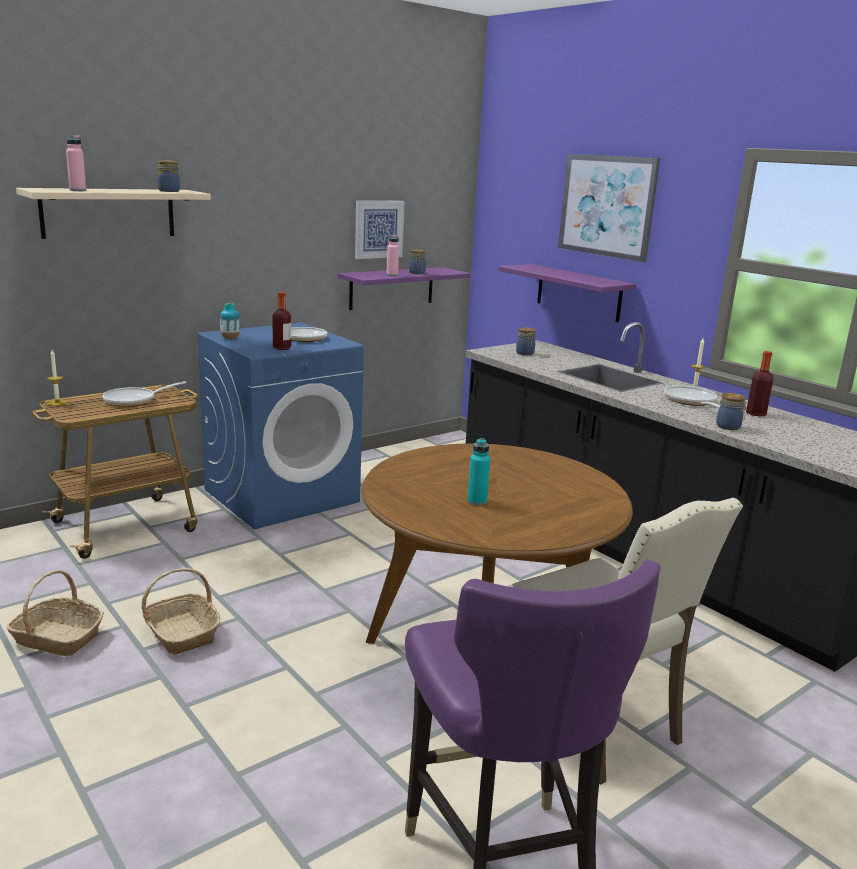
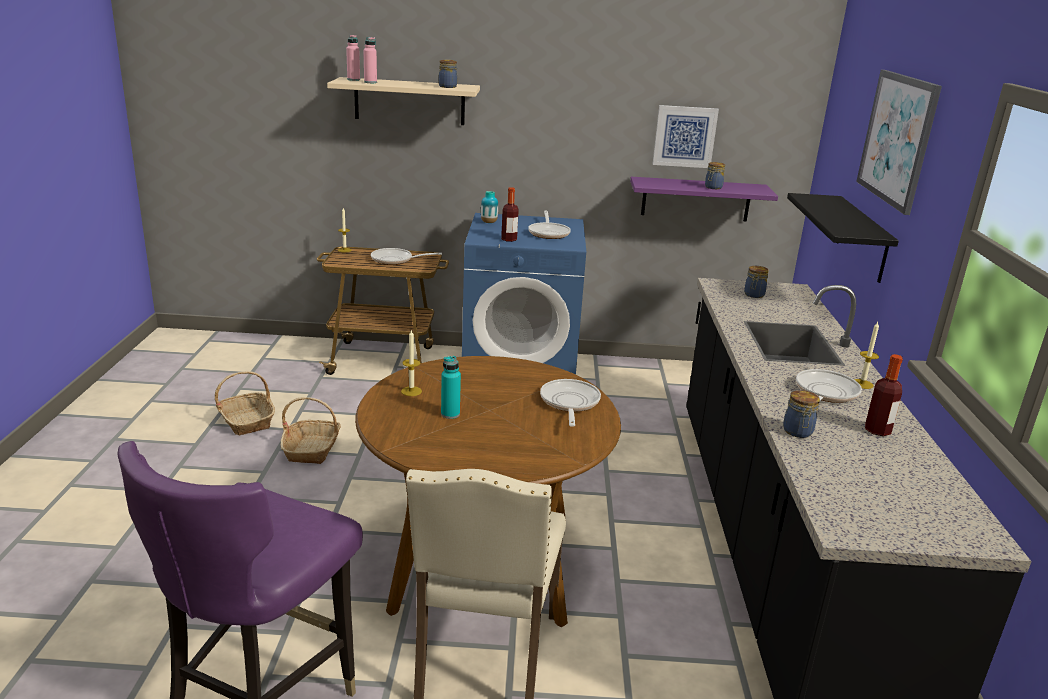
camera: 40 degrees right, 5 degrees up
pink bottle [386,235,399,276] -> pink bottle moved to [346,35,360,81]
purple shelf [498,264,636,322] -> black shelf [787,193,899,283]
none -> candle [401,330,422,396]
none -> frying pan [540,379,601,427]

